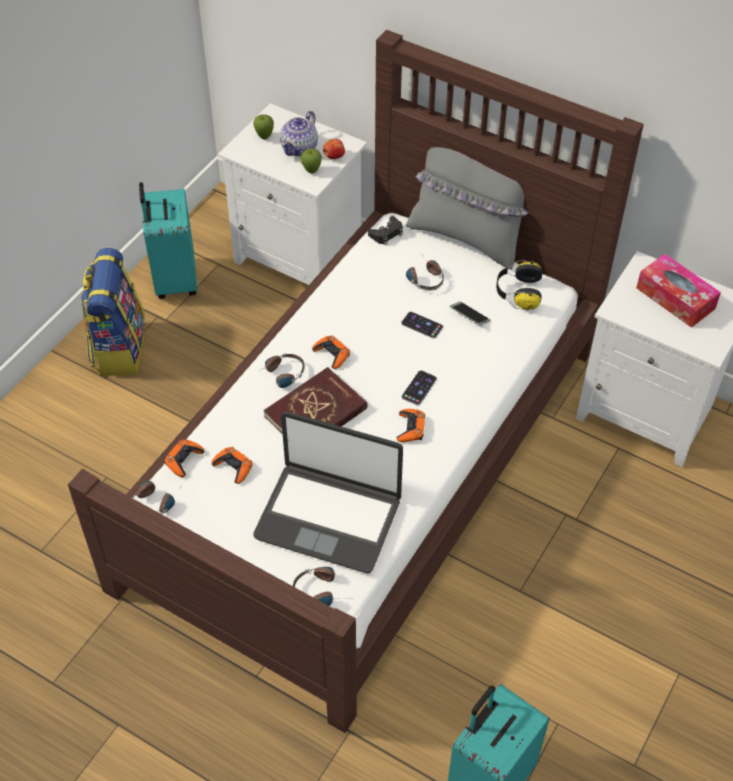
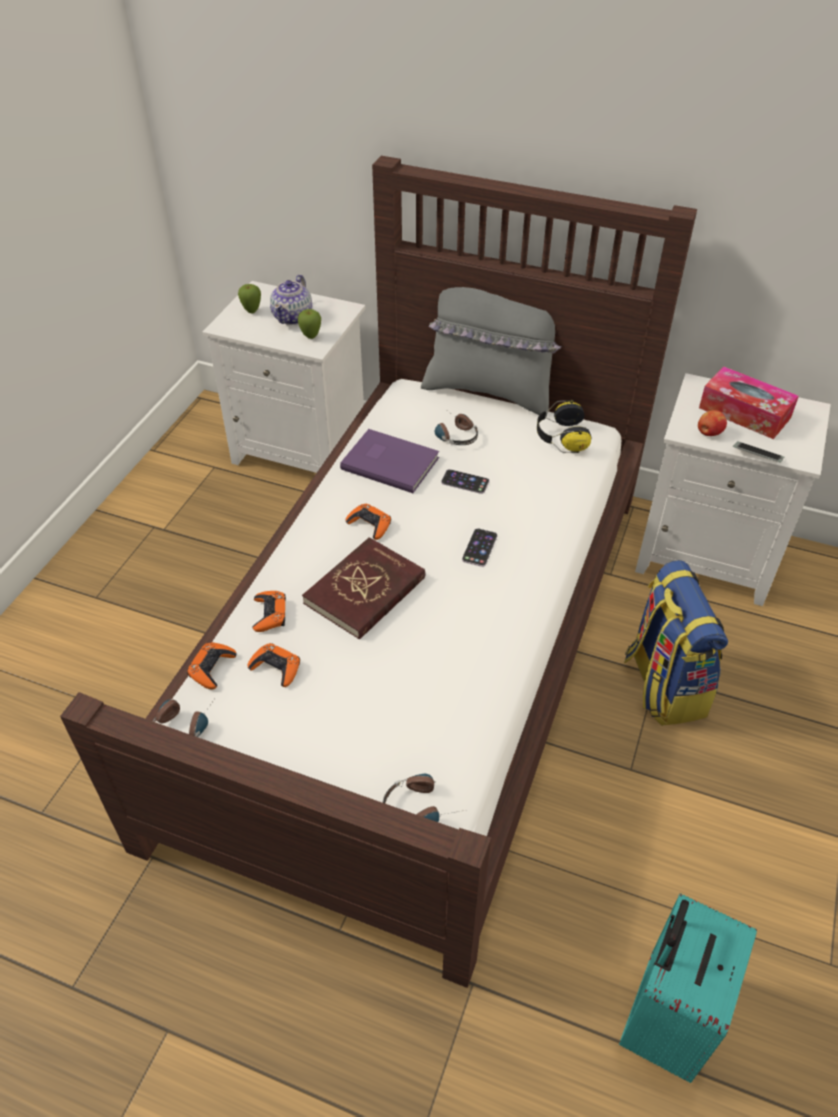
camera: 10 degrees left, 5 degrees down
backpack [81,248,145,376] -> backpack moved to [624,560,728,726]
turquoise suitcase [139,182,198,299] -> none
laptop [254,412,403,573] -> none
headphones [261,353,305,388] -> none
apple [323,139,345,159] -> apple moved to [698,410,727,436]
black game controller [368,216,403,245] -> none
orange game controller [397,409,425,442] -> orange game controller moved to [253,591,286,632]
phone [449,301,491,326] -> phone moved to [733,441,784,463]
none -> purple book [340,429,439,493]

